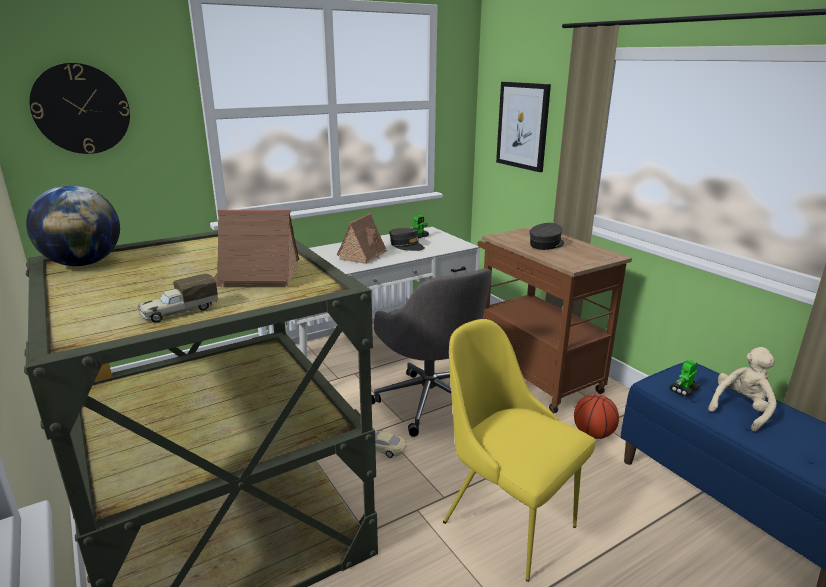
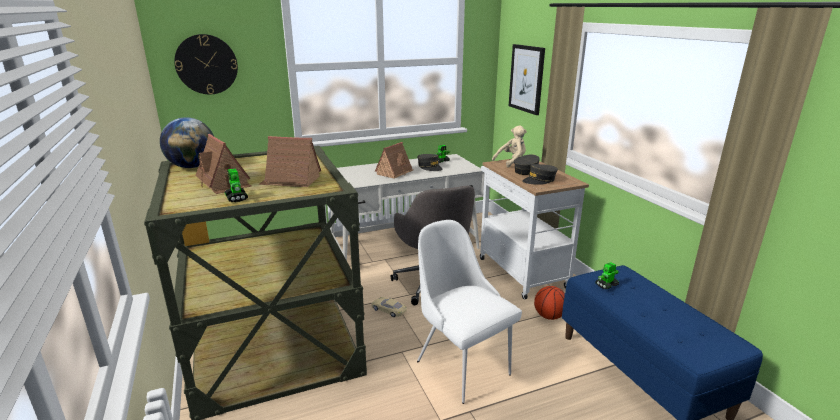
camera: 10 degrees right, 0 degrees up
toy truck [138,273,218,323] -> toy robot [225,168,248,202]
yellow chair [443,319,596,582] -> white chair [417,220,522,404]
brown cart [478,226,632,413] -> white cart [480,159,589,299]
beige plush toy [708,347,777,431] -> beige plush toy moved to [492,125,527,167]
none -> toy house [196,134,252,194]
none -> grey cap [522,164,558,185]

